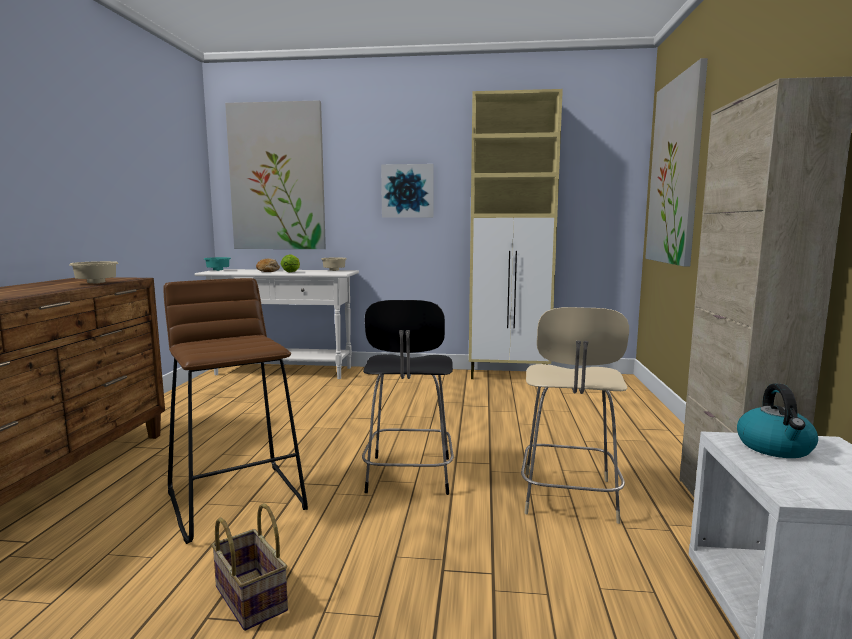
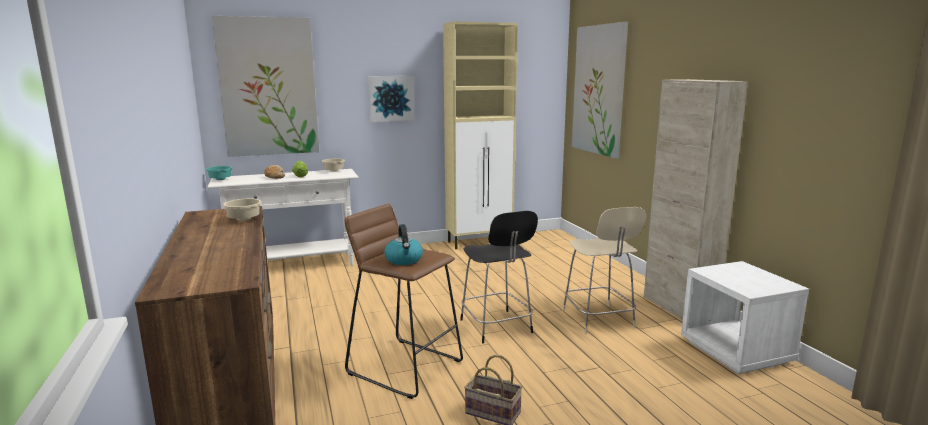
camera: 25 degrees left, 5 degrees up
kettle [737,383,818,458] -> kettle moved to [384,224,423,265]

